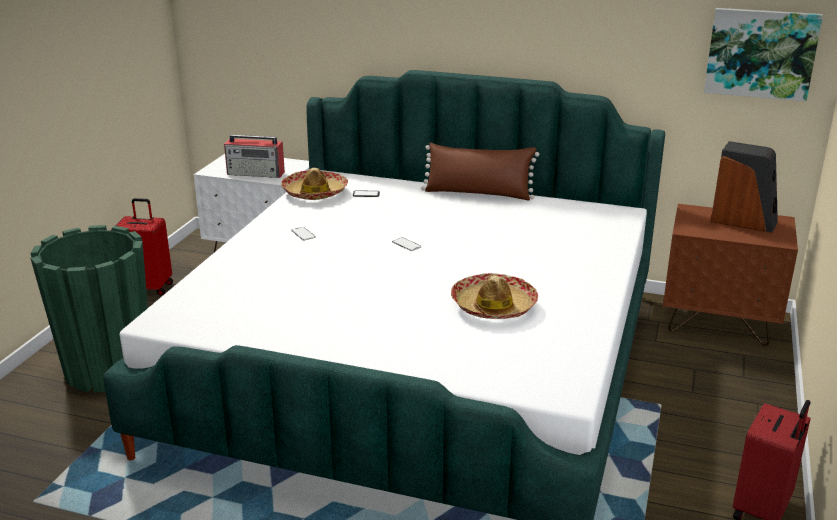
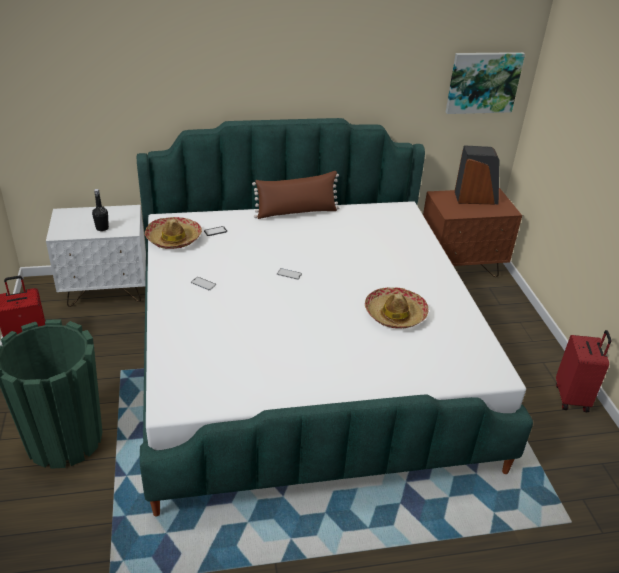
camera: 30 degrees left, 10 degrees up
radio [224,135,285,178] -> black bottle [92,189,109,231]

